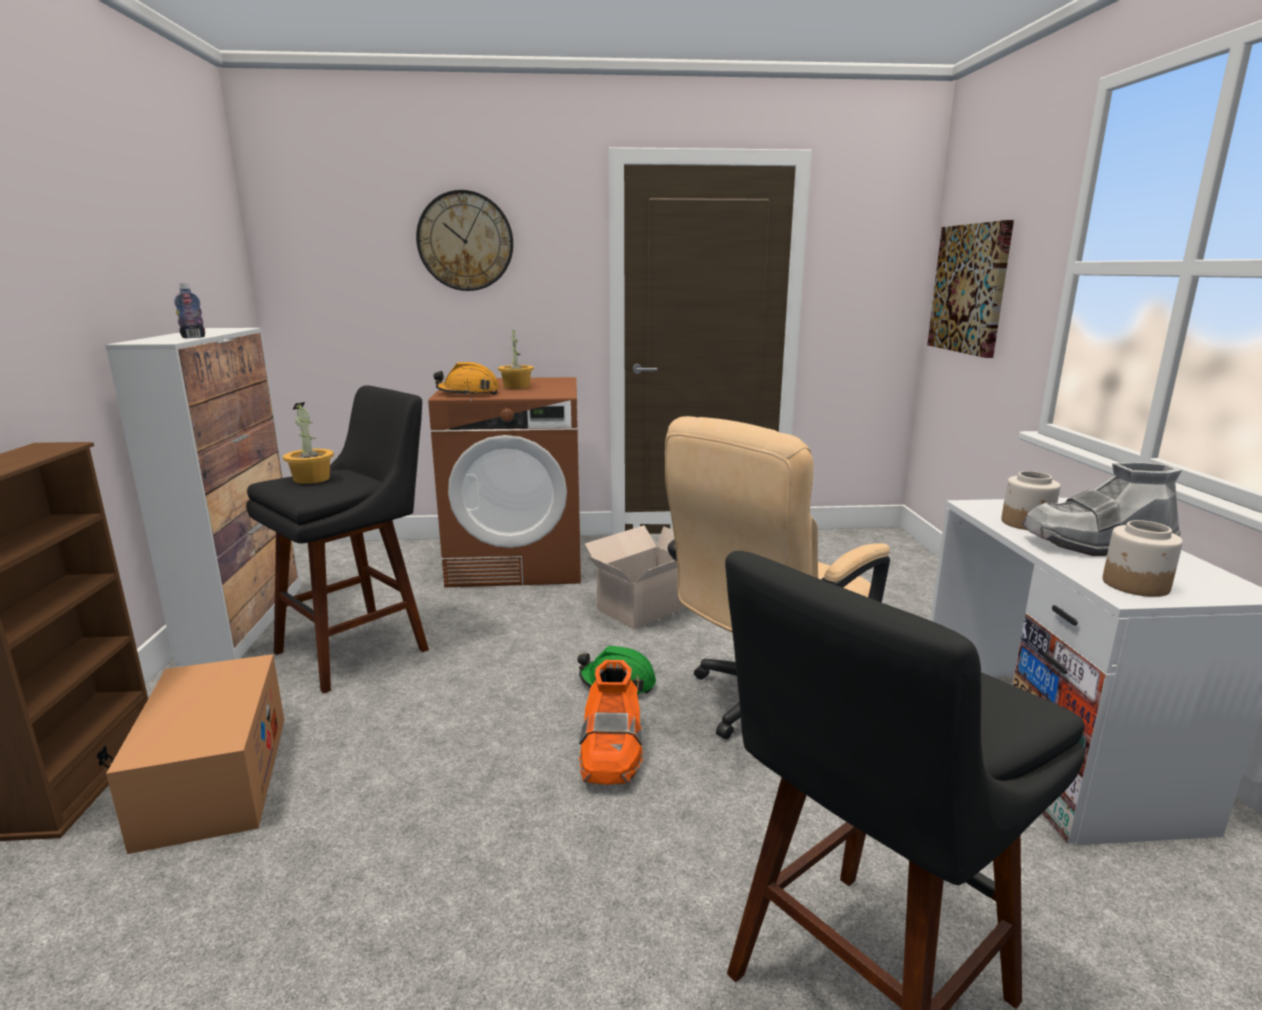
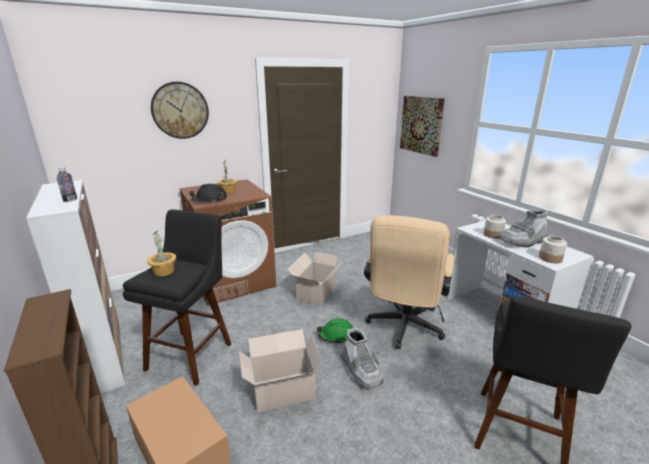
camera: 25 degrees left, 5 degrees up
orange hard hat [433,362,499,396] -> black hard hat [189,184,227,203]
orange boot [579,660,643,785] -> grey boot [341,328,384,389]
none -> cardboard box [239,329,321,412]

